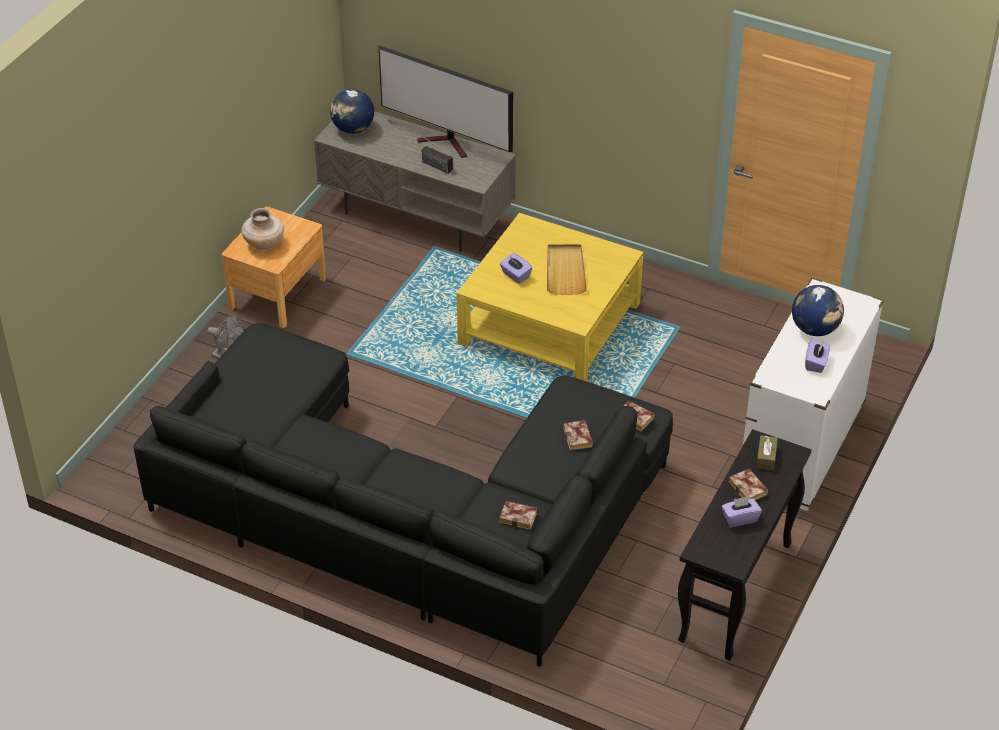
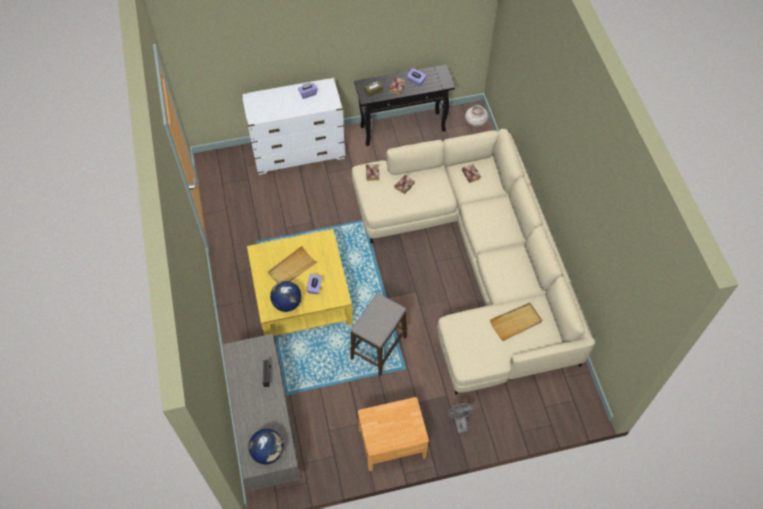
camera: 130 degrees left, 15 degrees up
black sofa [133,323,673,667] -> beige sofa [351,129,595,394]
beige vase [241,208,284,250] -> beige vase moved to [465,105,489,127]
television [379,45,513,158] -> none
globe [792,285,844,336] -> globe moved to [270,281,302,312]
none -> stool [350,293,407,376]
none -> beige tray [490,303,542,341]

